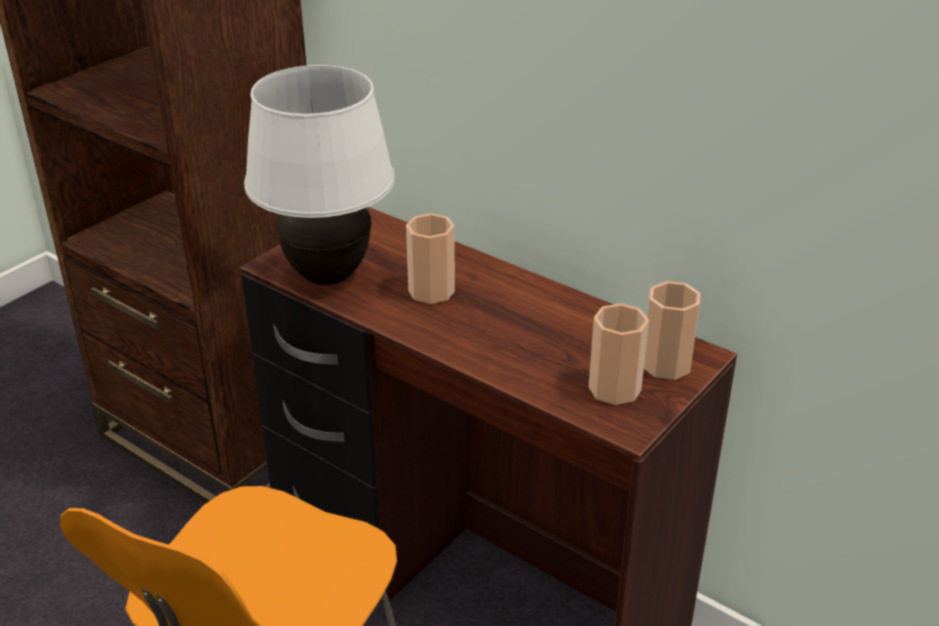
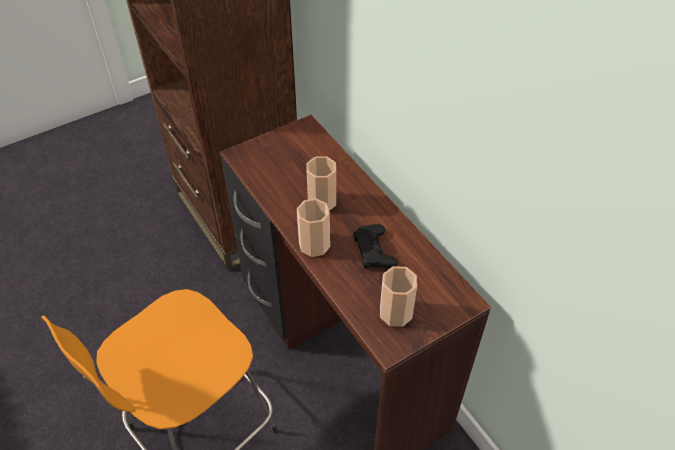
camera: 20 degrees right, 15 degrees up
white table lamp [244,65,395,285] -> none
cup [644,281,700,380] -> cup moved to [297,199,330,257]
none -> black game controller [353,224,398,268]

